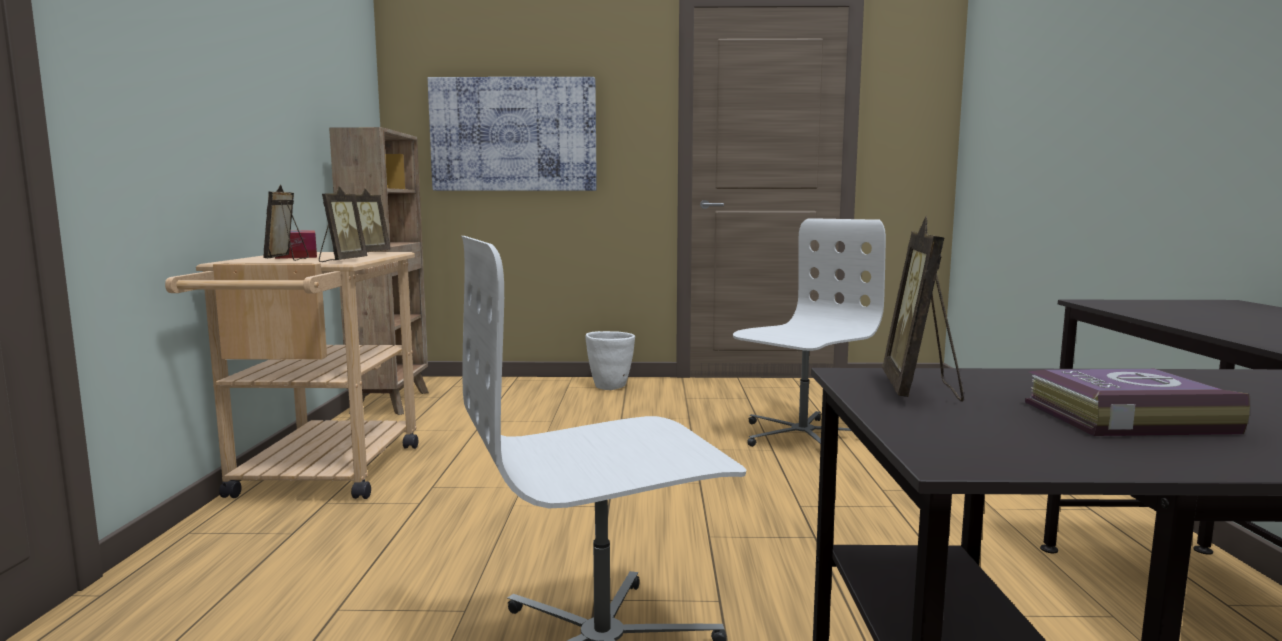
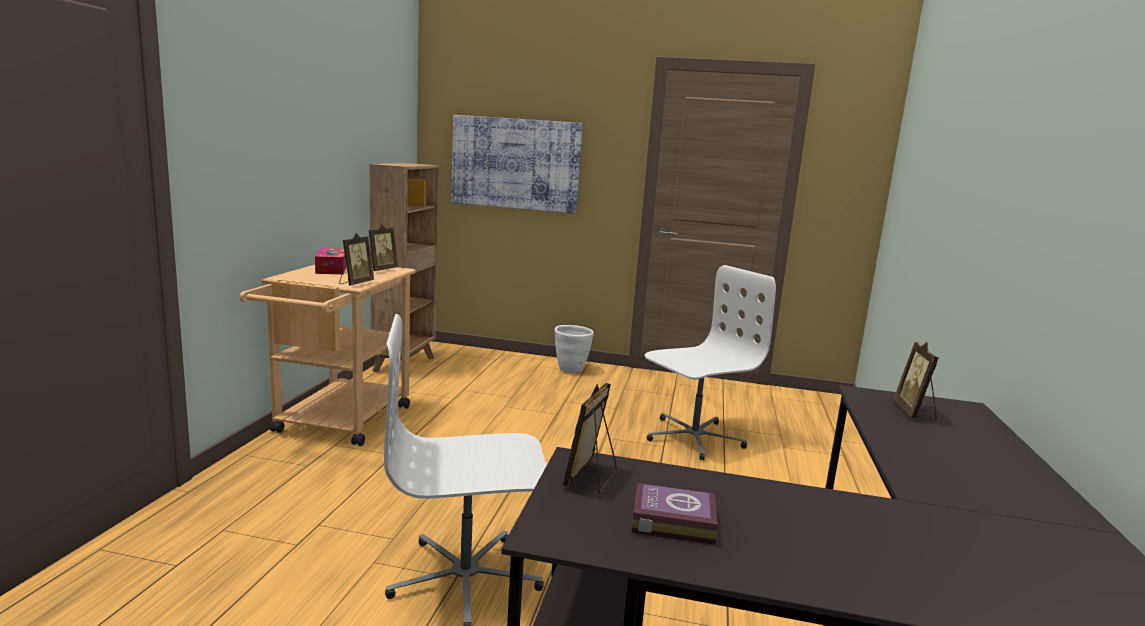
camera: 10 degrees right, 5 degrees up
picture frame [263,184,309,261] -> picture frame moved to [894,342,938,420]

